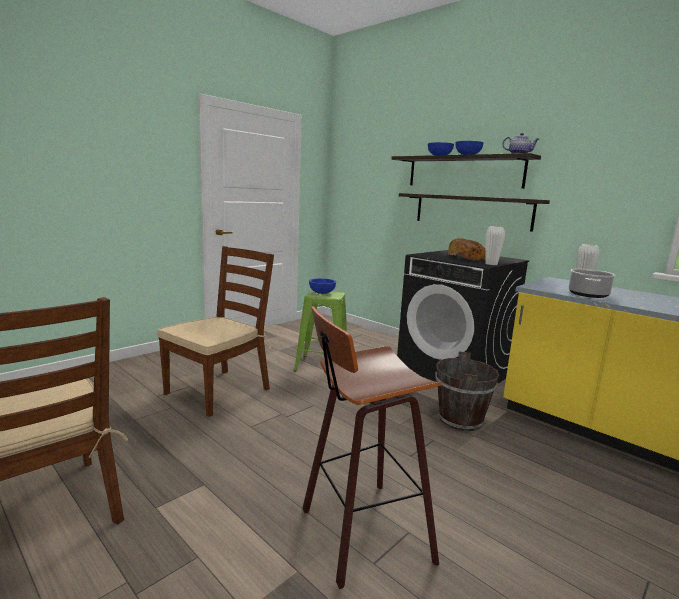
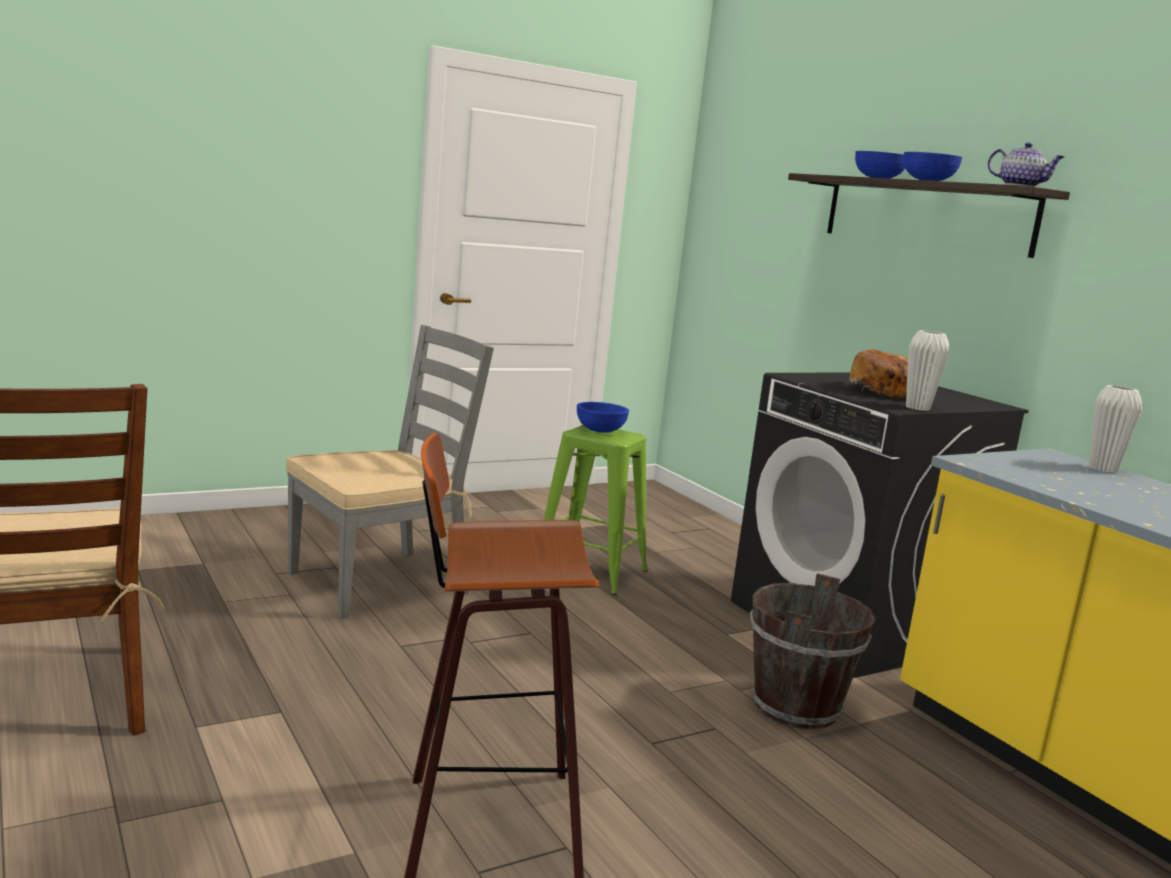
camera: 15 degrees right, 0 degrees up
brown chair [157,246,274,417] -> grey chair [286,325,494,619]
shelf [399,193,550,232] -> none
cooking pot [569,269,616,298] -> none

